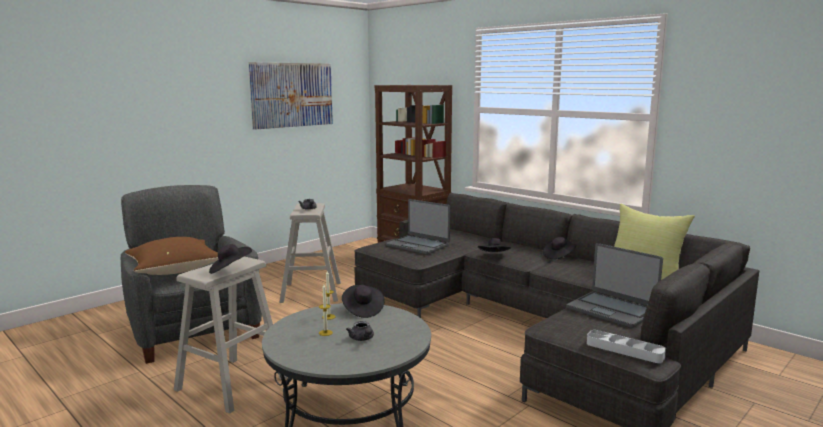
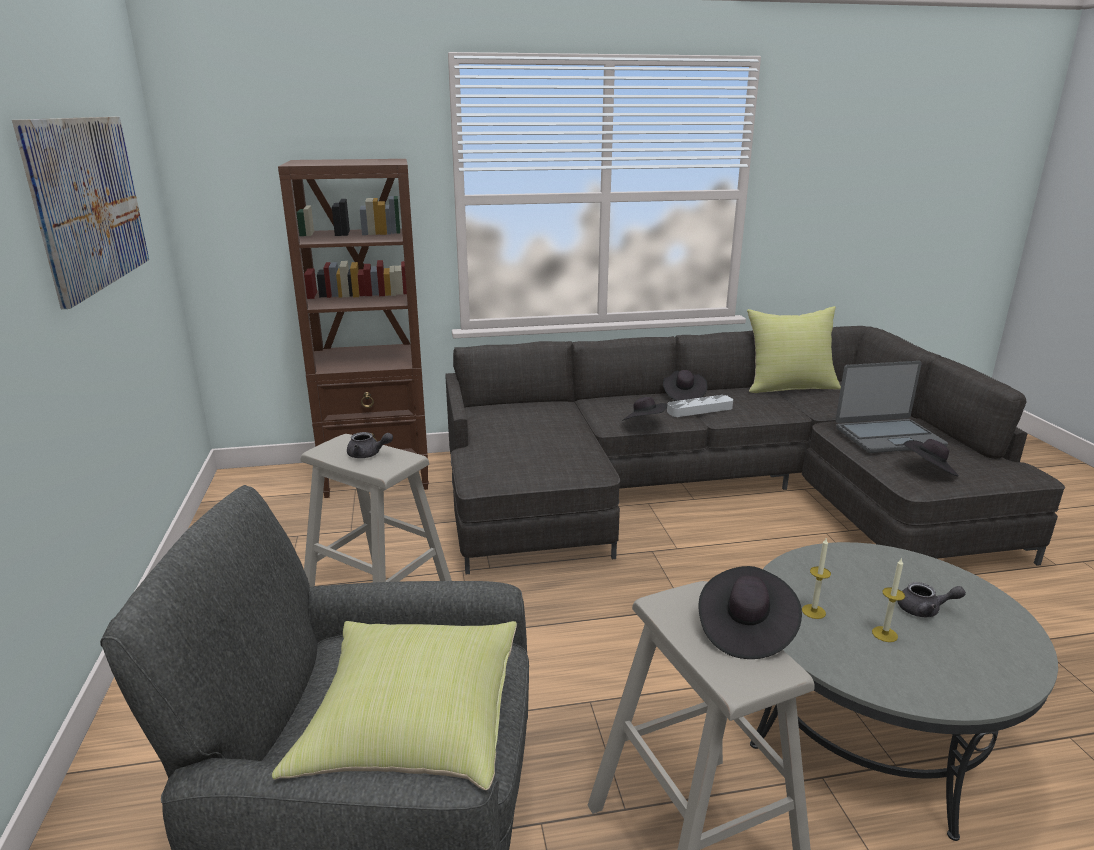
camera: 55 degrees left, 10 degrees up
brown pillow [125,237,218,275] -> yellow pillow [272,621,517,790]
black hat [342,285,385,318] -> black hat moved to [903,439,959,477]
laptop [386,199,450,254] -> none
grey tray [587,330,666,363] -> grey tray moved to [667,395,733,417]

